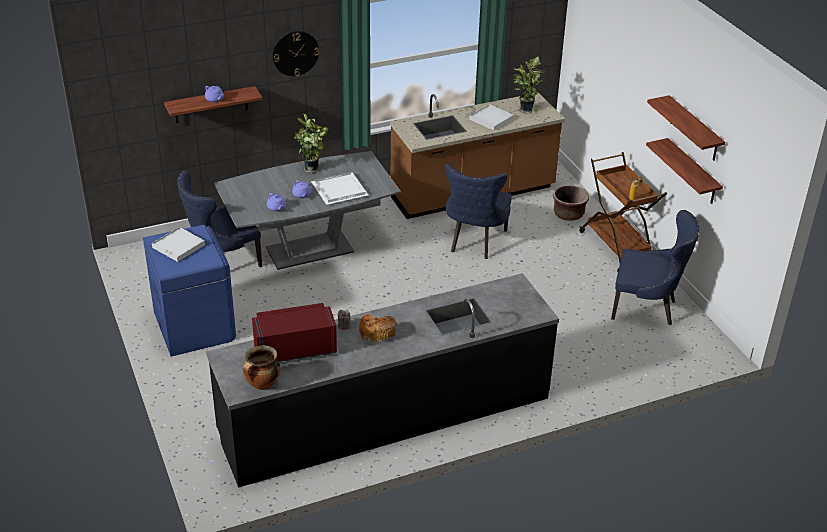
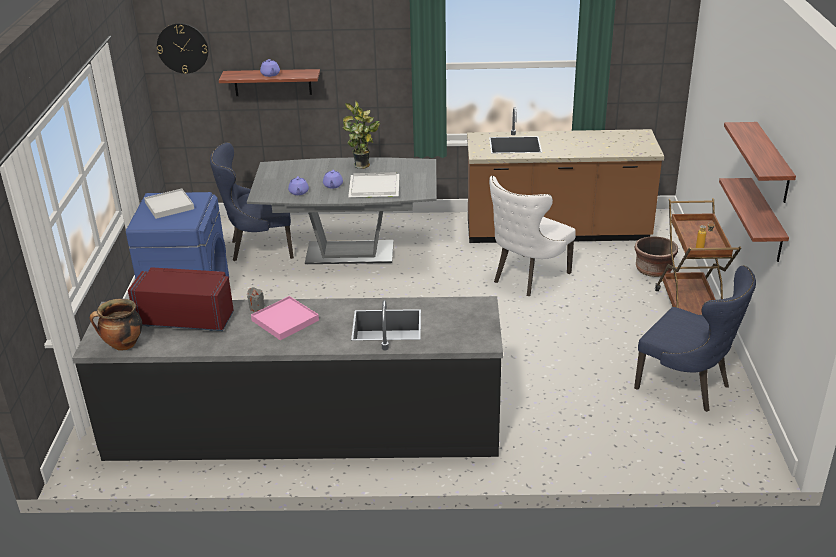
camera: 25 degrees right, 5 degrees down
wall clock [273,31,319,76] -> wall clock moved to [157,23,209,74]
bread [359,315,396,342] -> pink tray [251,296,319,340]
blue chair [445,163,511,259] -> white chair [489,176,576,296]
white tray [469,104,514,131] -> none
potted plant [513,57,545,113] -> none

